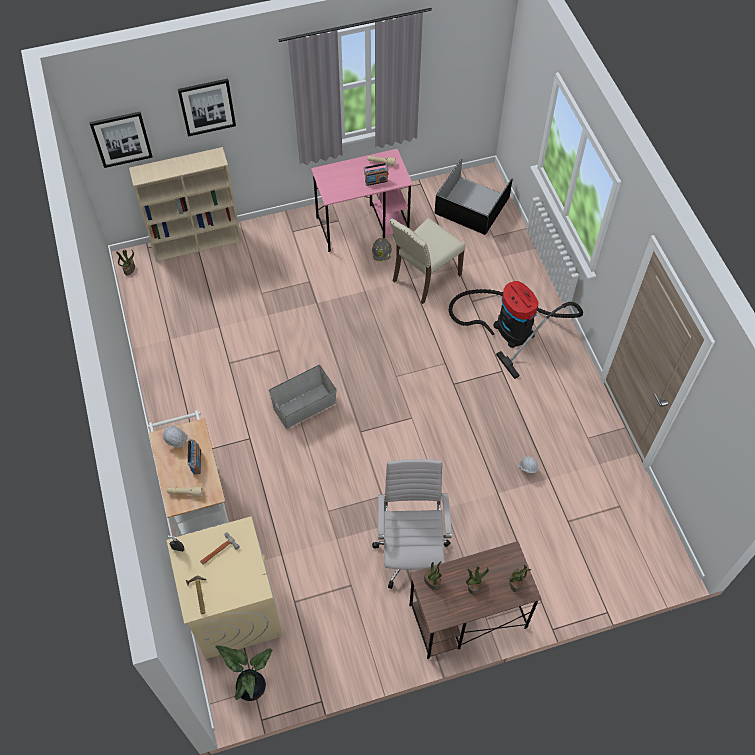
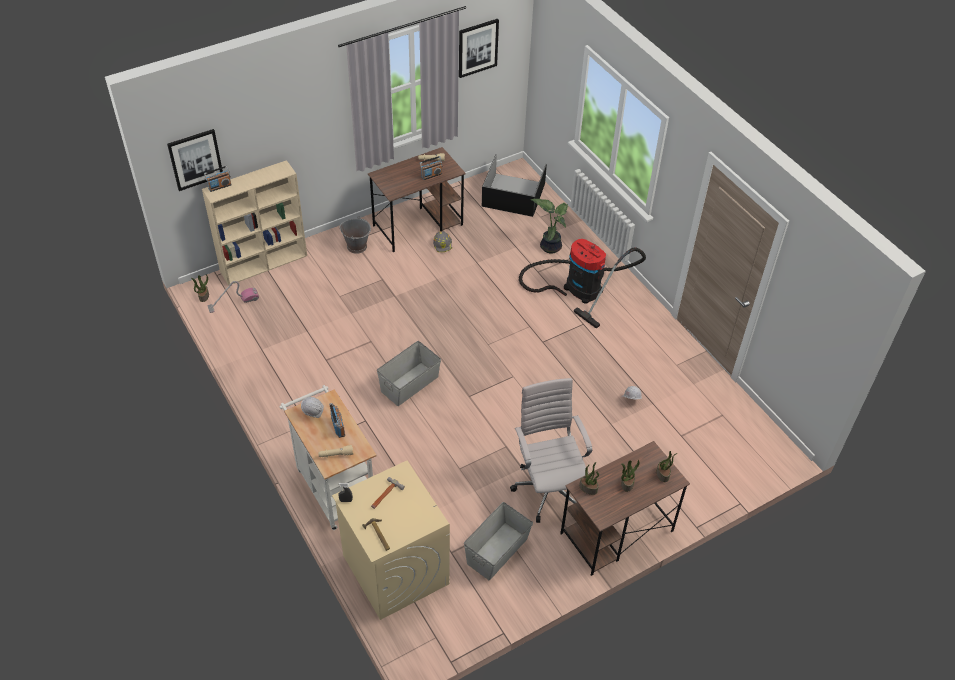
camera: 15 degrees left, 10 degrees down
picture [178,79,236,137] -> picture moved to [459,19,499,78]
potted plant [215,646,272,701] -> potted plant moved to [531,199,568,254]
pink desk [311,149,413,252] -> brown desk [368,147,466,252]
beige chair [389,218,466,304] -> none
none -> radio [204,166,232,192]
none -> vacuum cleaner [208,281,259,313]
none -> grey bucket [340,216,371,254]
none -> grey storage box [464,502,533,580]

